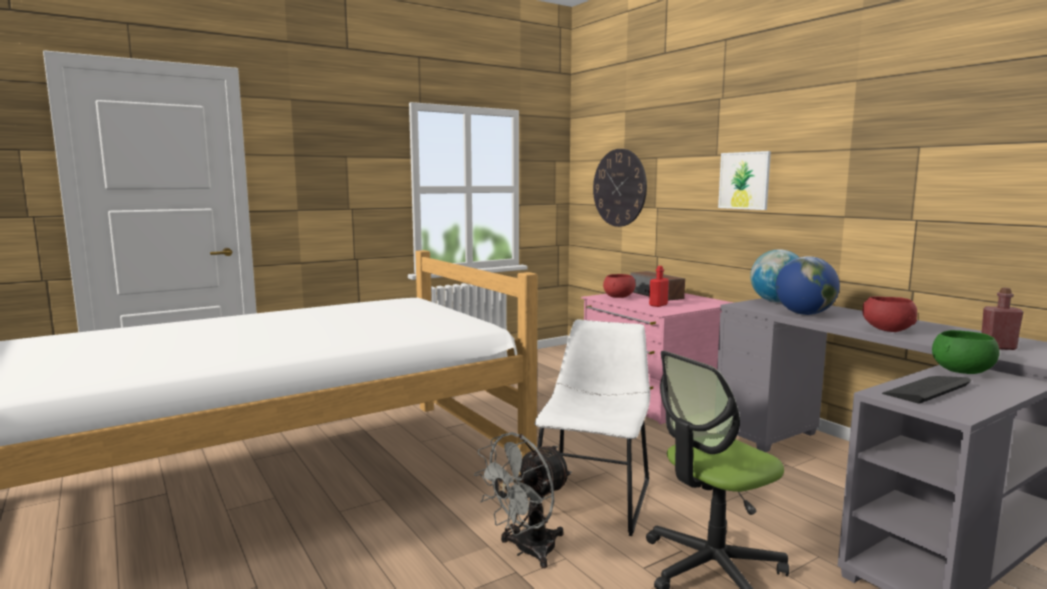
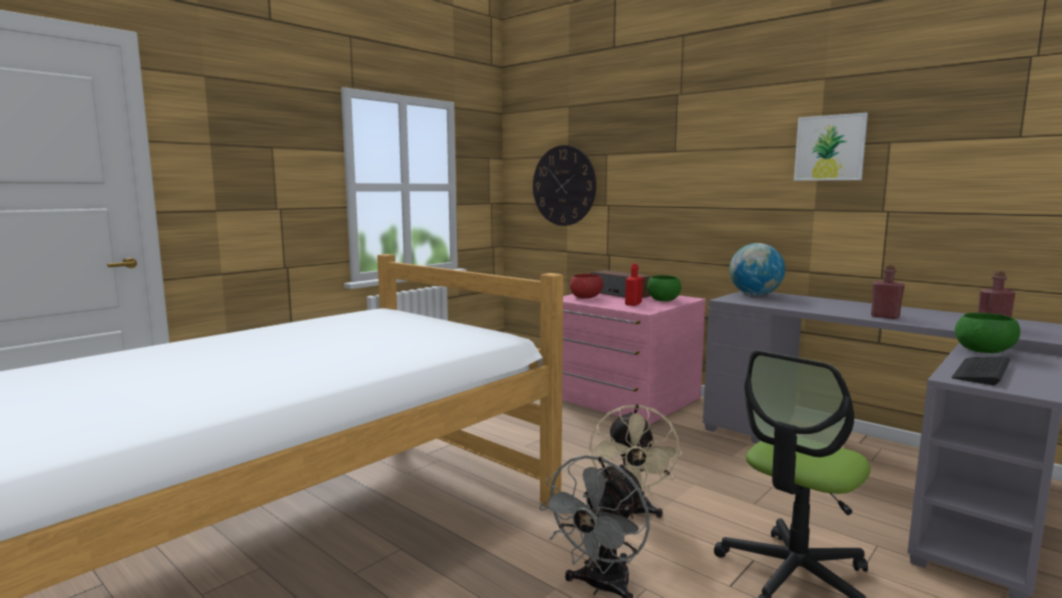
camera: 15 degrees left, 0 degrees up
white chair [528,320,650,536] -> beige fan [589,404,682,519]
picture [718,151,771,210] -> picture moved to [794,113,868,181]
globe [776,256,840,315] -> none
red bowl [862,296,917,332] -> red bottle [871,265,905,319]
none -> green bowl [647,275,681,301]

